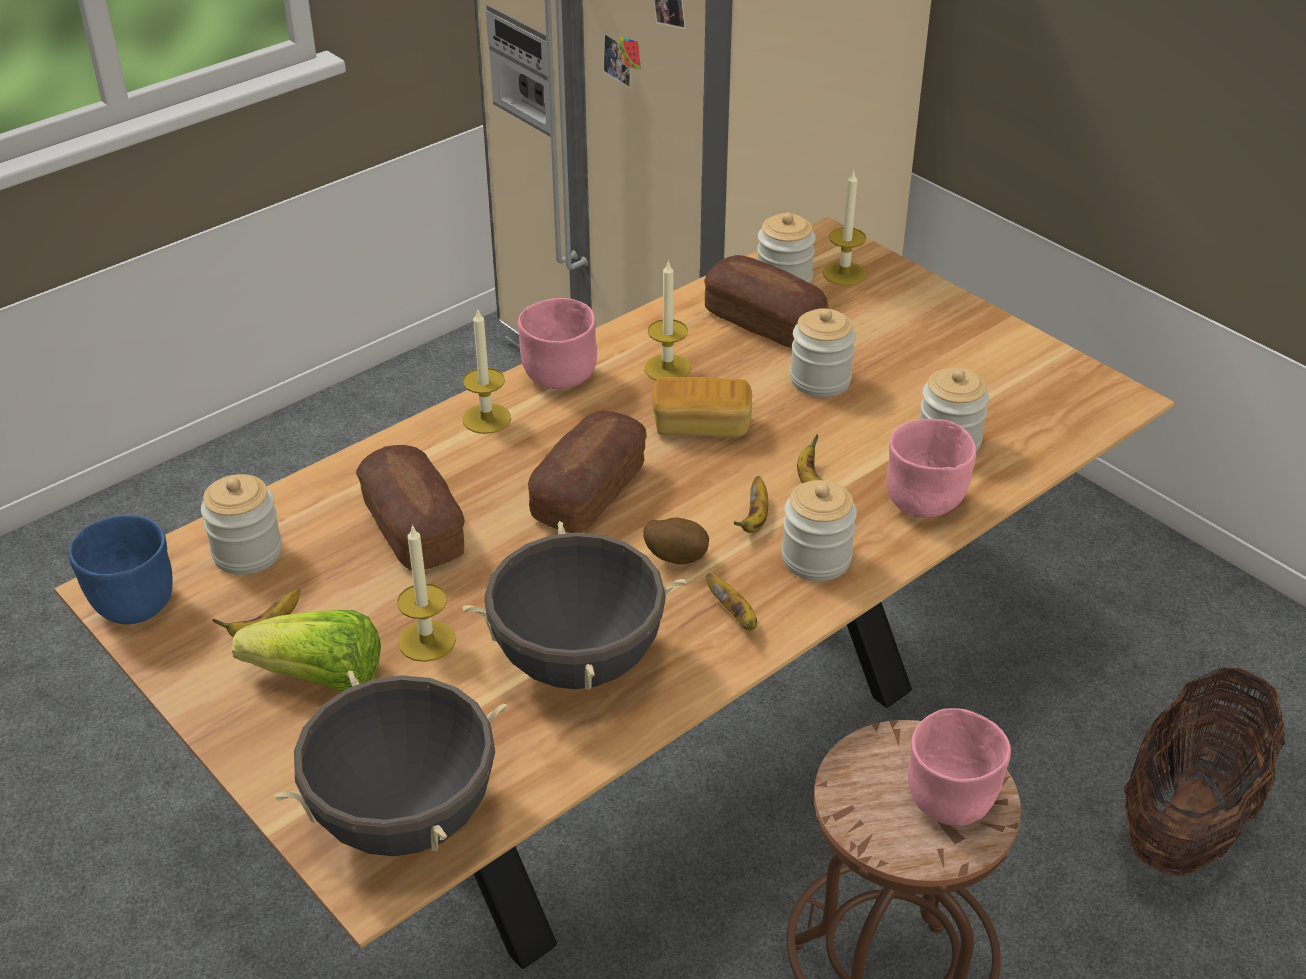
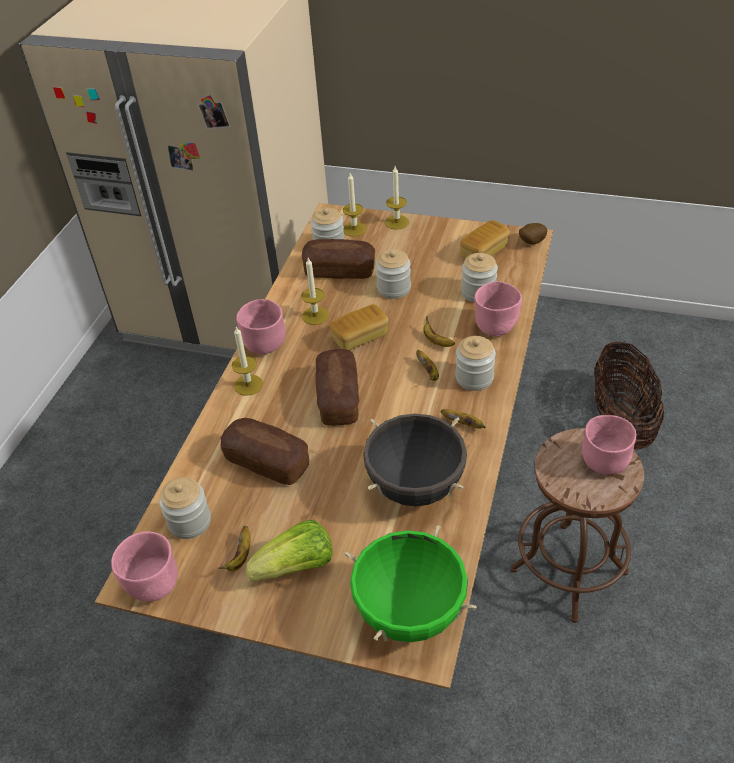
camera: 30 degrees left, 5 degrees up
blue bowl [69,515,172,625] -> pink bowl [111,531,178,601]
black cooking pot [274,670,508,856] -> green cooking pot [345,525,477,642]
candle [397,524,456,662] -> candle moved to [385,166,409,230]
potato [643,517,709,565] -> potato moved to [519,223,547,244]
none -> bread [460,220,510,259]

